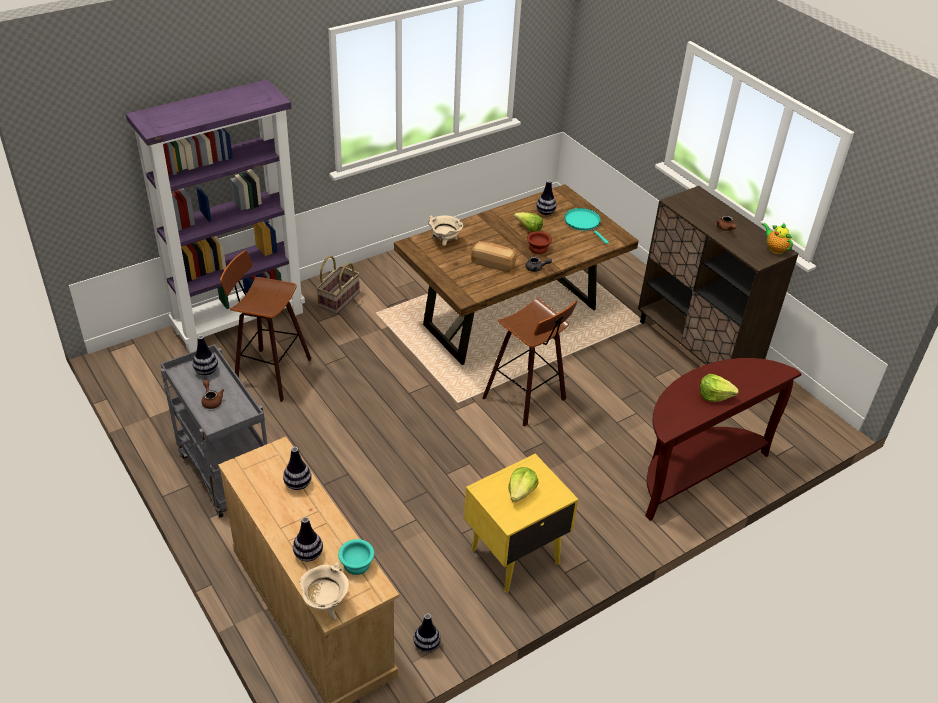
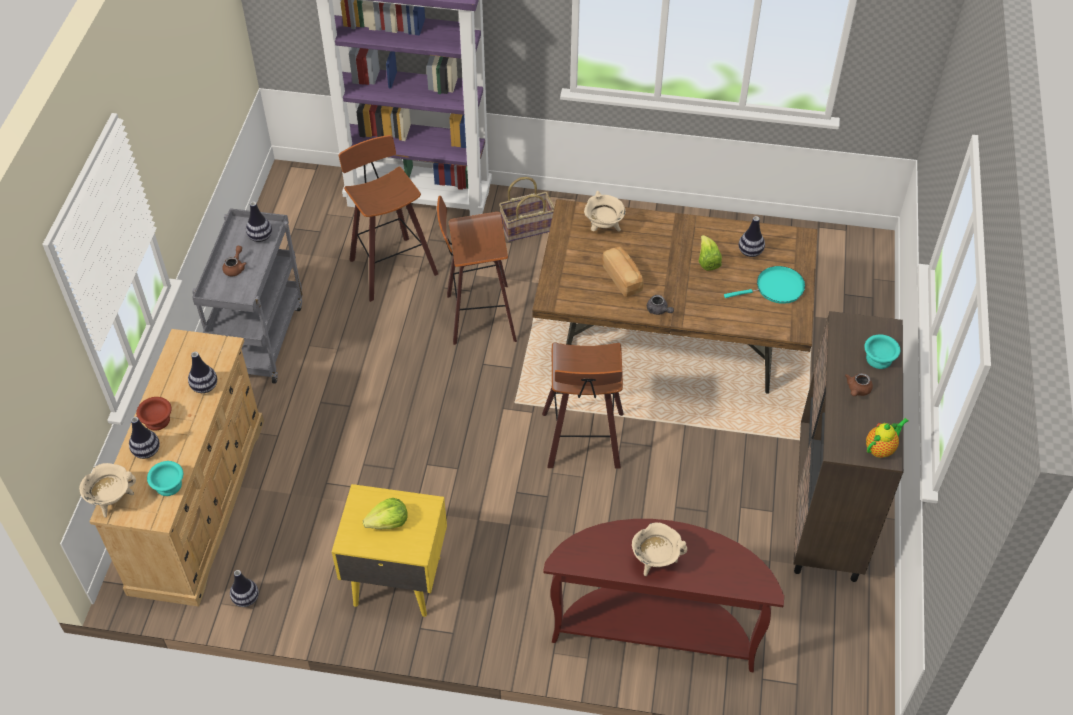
camera: 45 degrees right, 10 degrees up
brown bowl [527,231,552,254] -> brown bowl moved to [136,397,172,431]
turquoise frying pan [564,208,609,244] -> turquoise frying pan turned 60 degrees clockwise [724,266,805,304]
lettuce [700,374,739,402] -> beige cooking pot [632,523,687,576]
teapot [762,223,793,254] -> teapot turned 45 degrees clockwise [866,418,909,458]
none -> stool [437,196,517,345]
none -> turquoise bowl [864,335,900,369]

